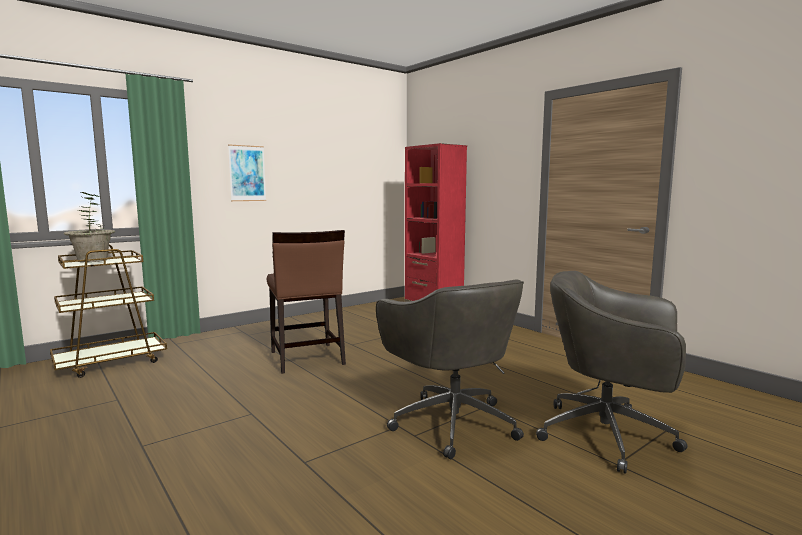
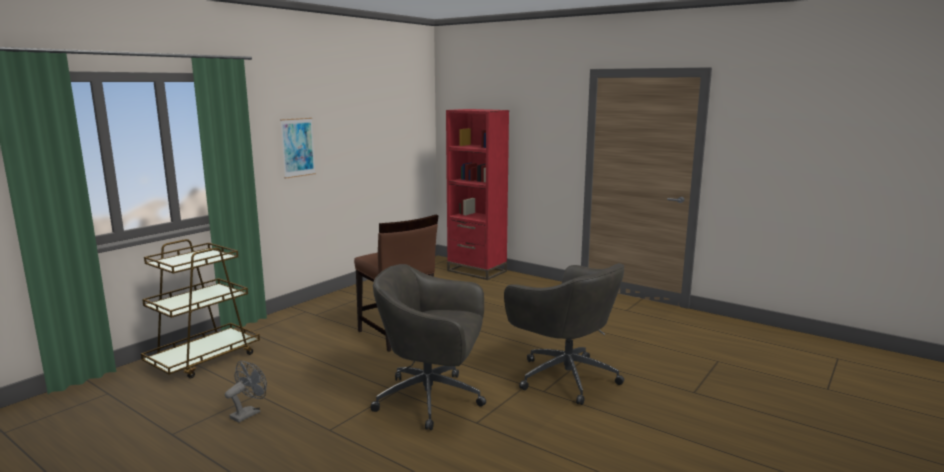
camera: 15 degrees left, 5 degrees up
potted plant [64,192,115,262] -> none
grey office chair [536,271,688,474] -> grey office chair moved to [371,264,486,430]
none -> grey fan [225,361,267,423]

